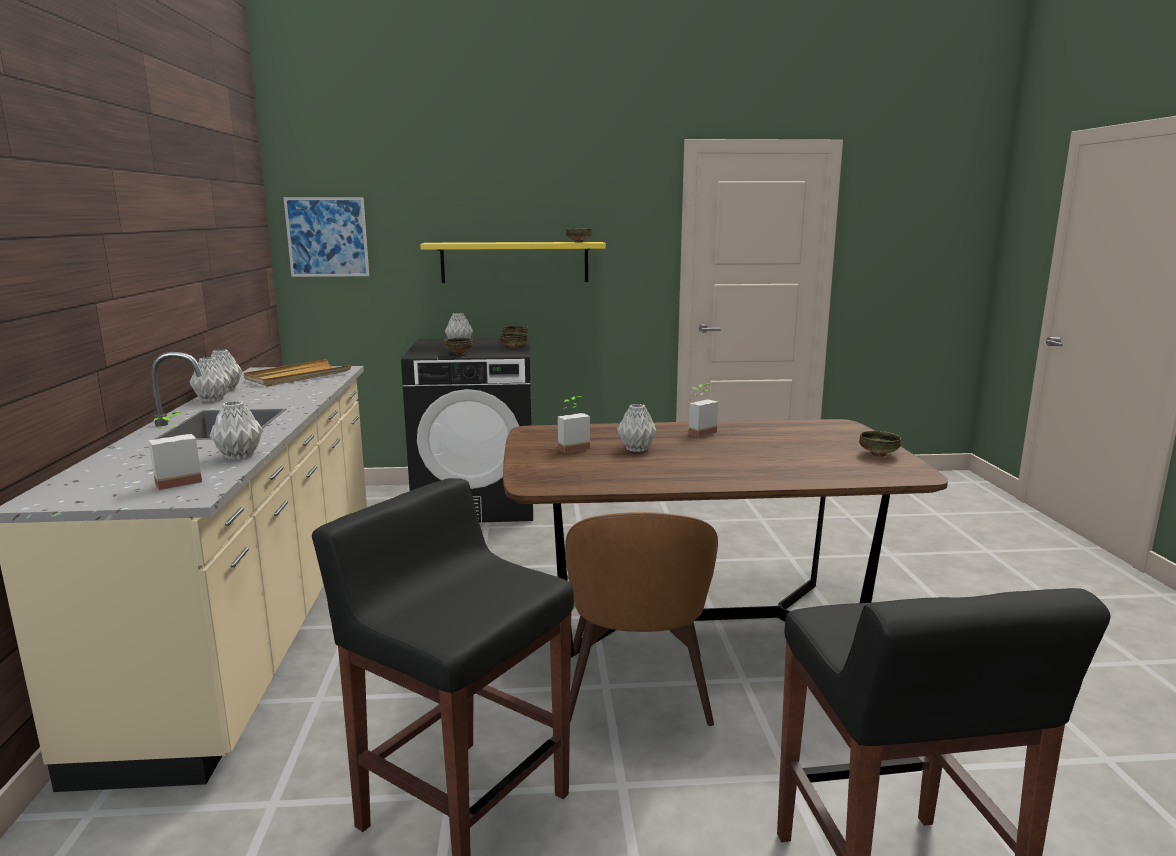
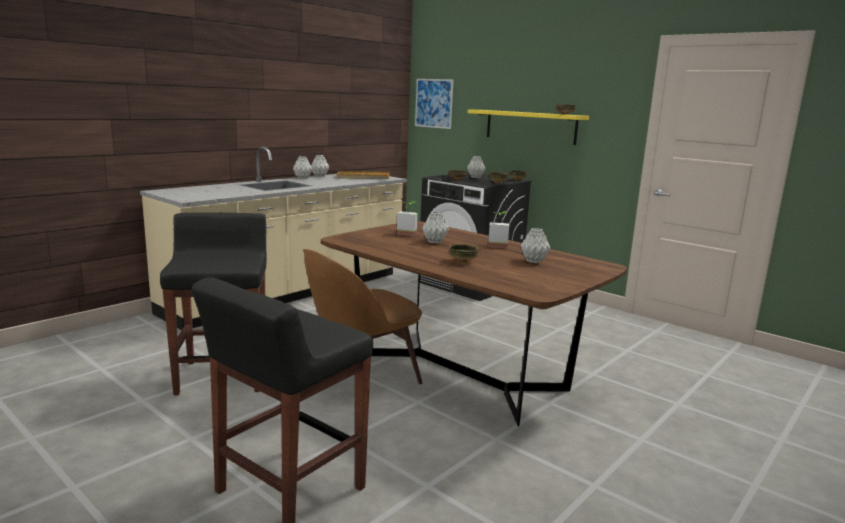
camera: 45 degrees right, 0 degrees up
potted plant [148,411,202,490] -> none
grey vase [210,401,263,460] -> grey vase moved to [521,228,550,263]
bowl [859,431,901,457] -> bowl moved to [449,244,478,262]

